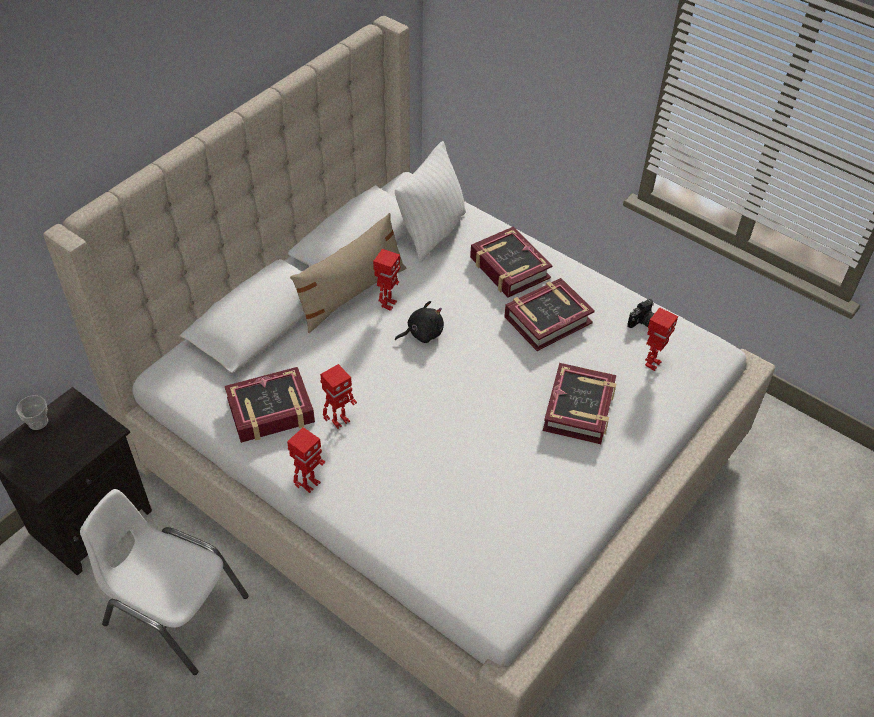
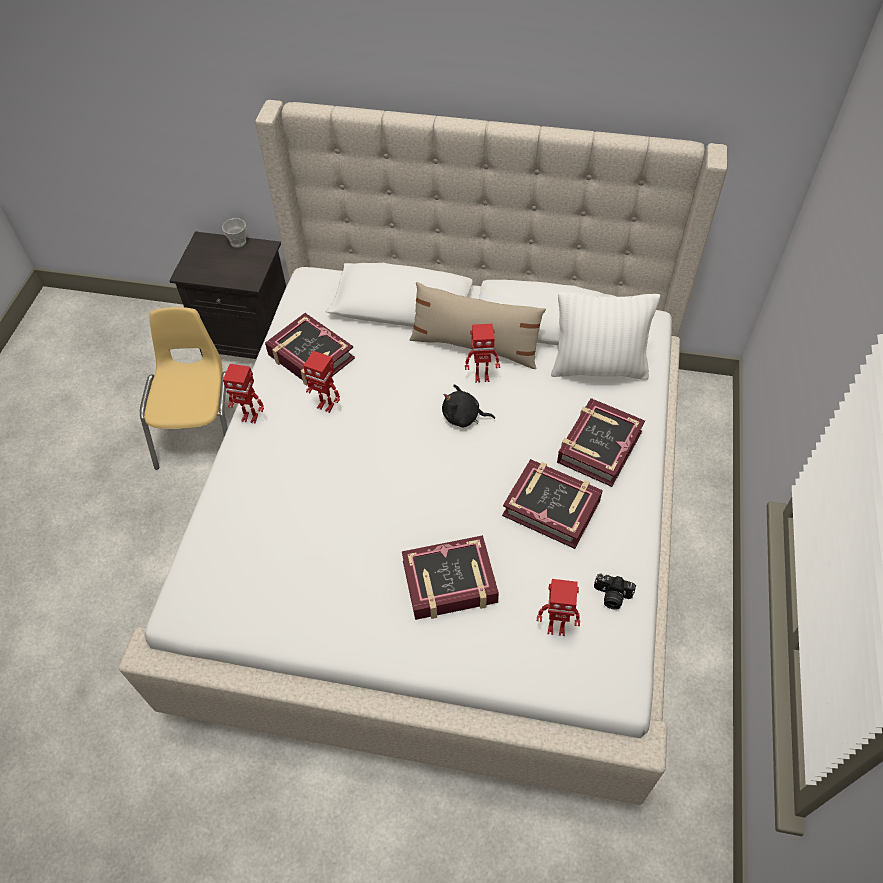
camera: 65 degrees right, 5 degrees up
white chair [80,489,249,675] -> yellow chair [140,307,228,470]
black plush toy [395,301,444,343] -> black plush toy turned 150 degrees clockwise [442,385,495,427]

